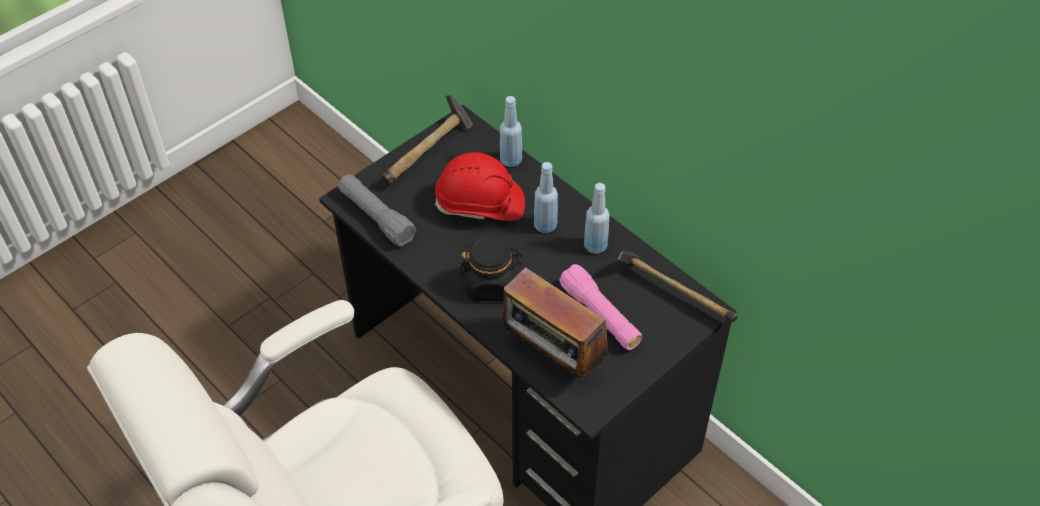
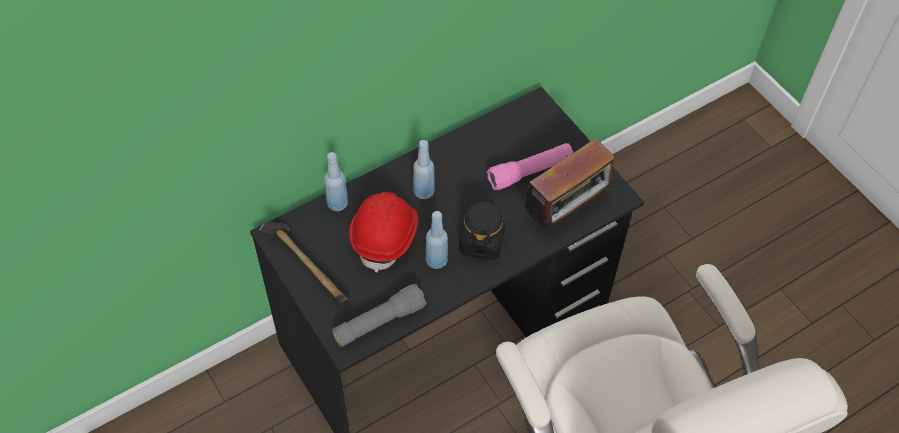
camera: 80 degrees left, 5 degrees up
blue bottle [584,183,610,254] -> blue bottle moved to [426,211,448,269]
hammer [618,251,738,322] -> none

